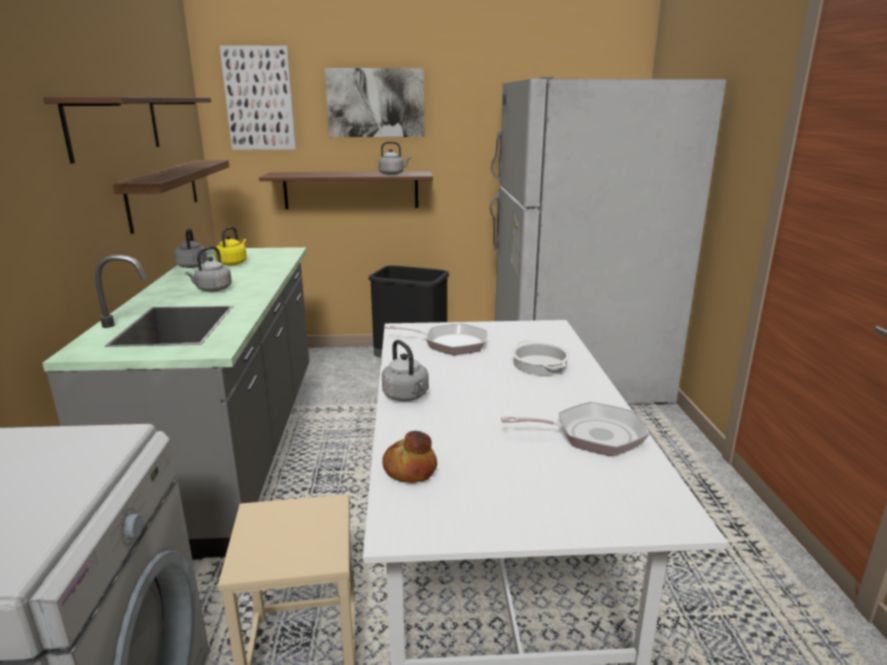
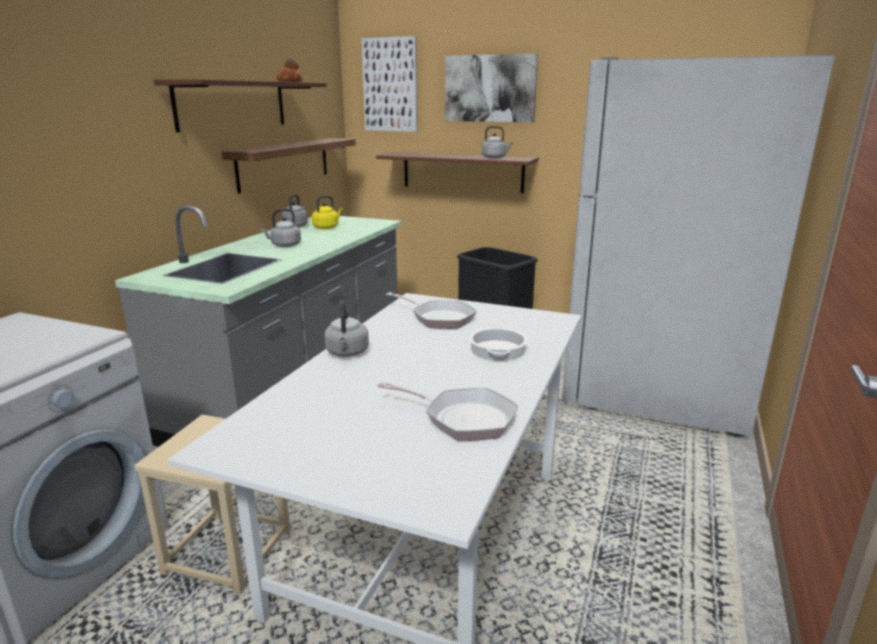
camera: 25 degrees right, 0 degrees up
bread [382,431,437,483] -> bread moved to [277,59,303,82]

